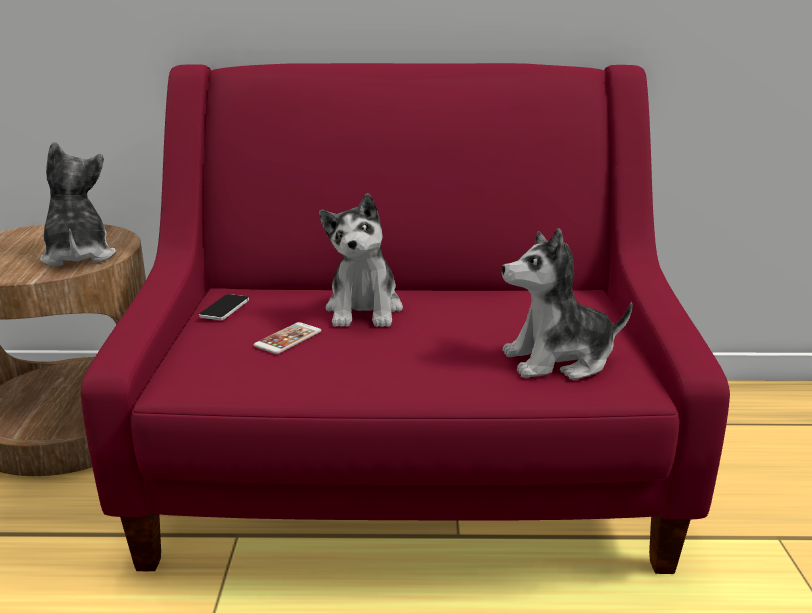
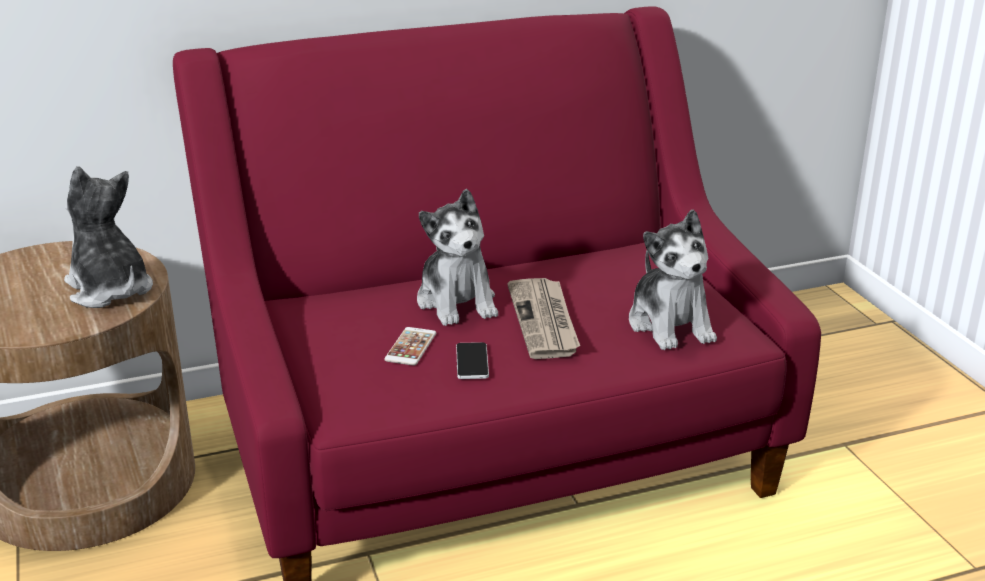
camera: 20 degrees left, 5 degrees up
phone [199,294,249,320] -> phone moved to [456,342,489,379]
plush toy [502,228,633,380] -> plush toy turned 75 degrees counterclockwise [629,209,717,350]
none -> newspaper [507,278,580,359]

